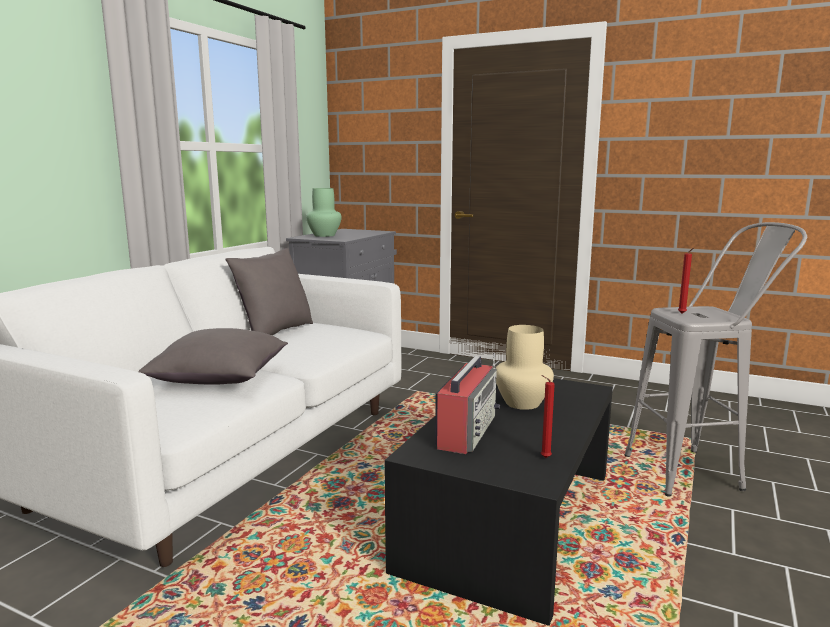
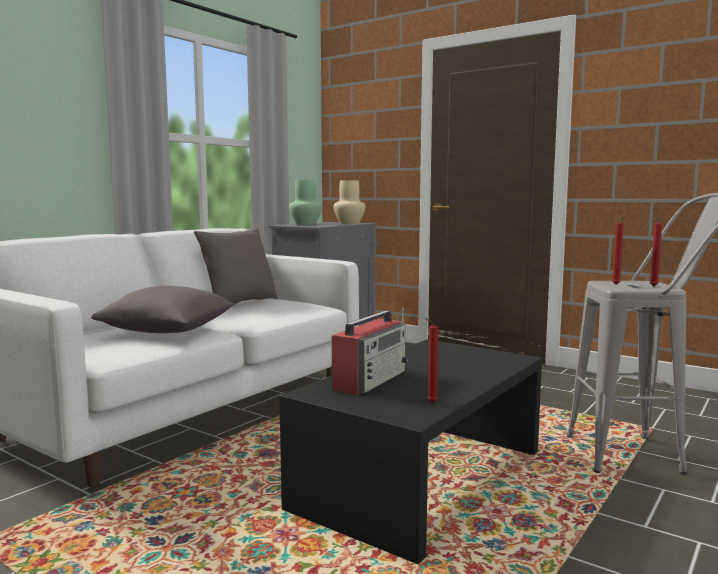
camera: 10 degrees right, 5 degrees down
beige vase [495,325,554,410] -> beige vase moved to [333,180,365,224]
none -> red candle [649,216,662,286]

